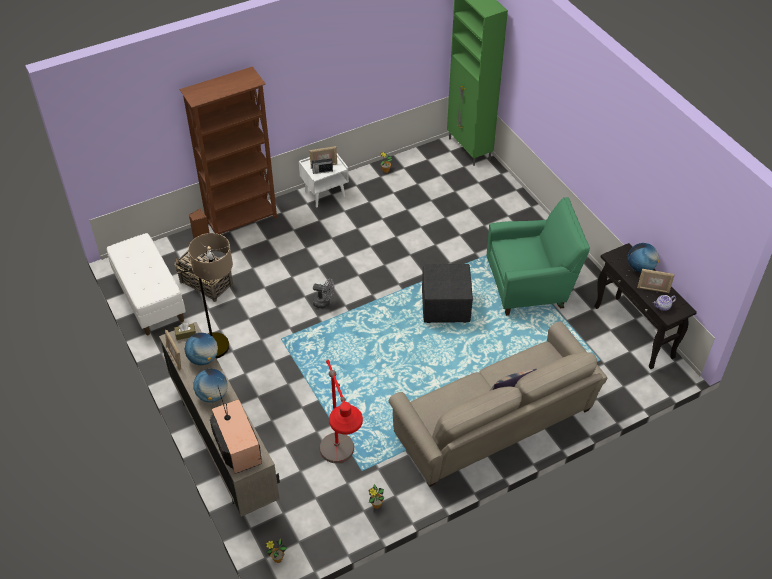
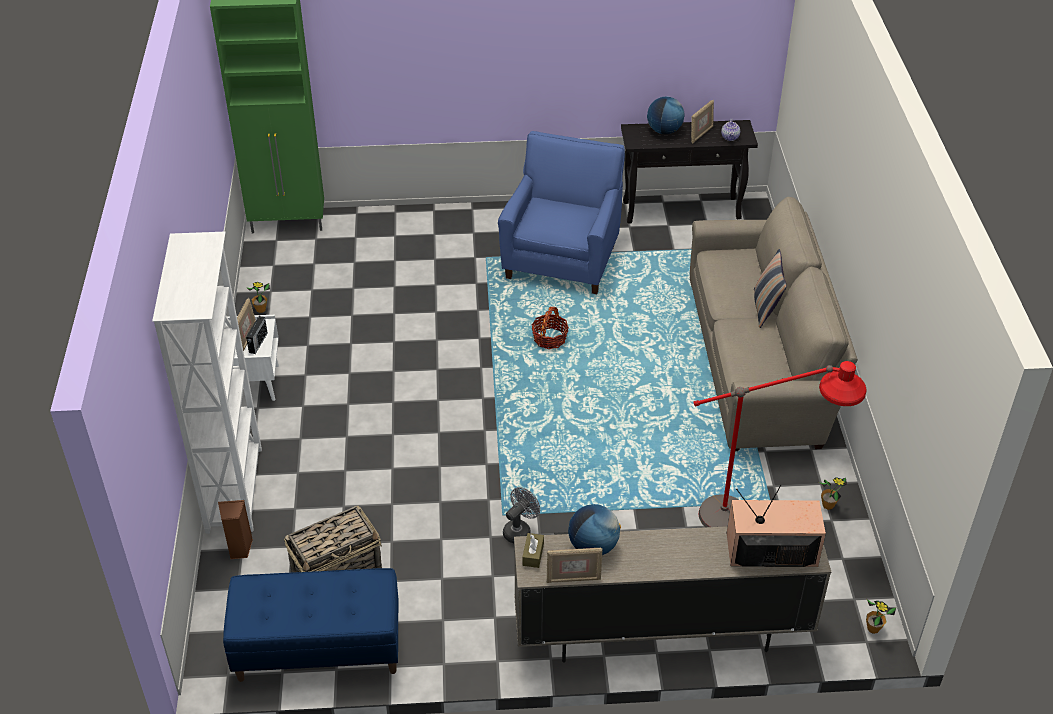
camera: 65 degrees left, 5 degrees down
white bench [107,233,186,335] -> blue bench [223,568,398,682]
floor lamp [177,233,233,358] -> none
brown bookcase [179,66,277,234] -> white bookcase [152,232,262,534]
globe [193,369,227,403] -> none
grey fan [313,279,334,308] -> grey fan moved to [503,487,540,543]
black ottoman [422,264,473,323] -> basket [531,307,569,349]
green armchair [486,197,590,316] -> blue armchair [498,131,625,294]

